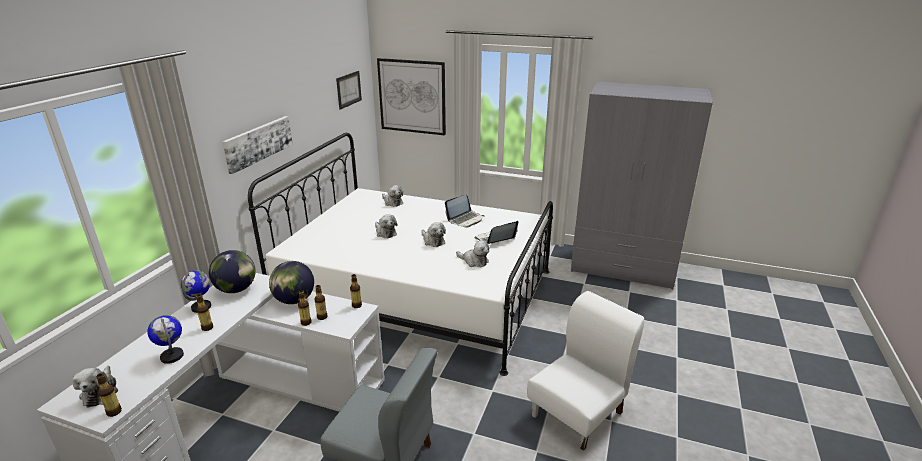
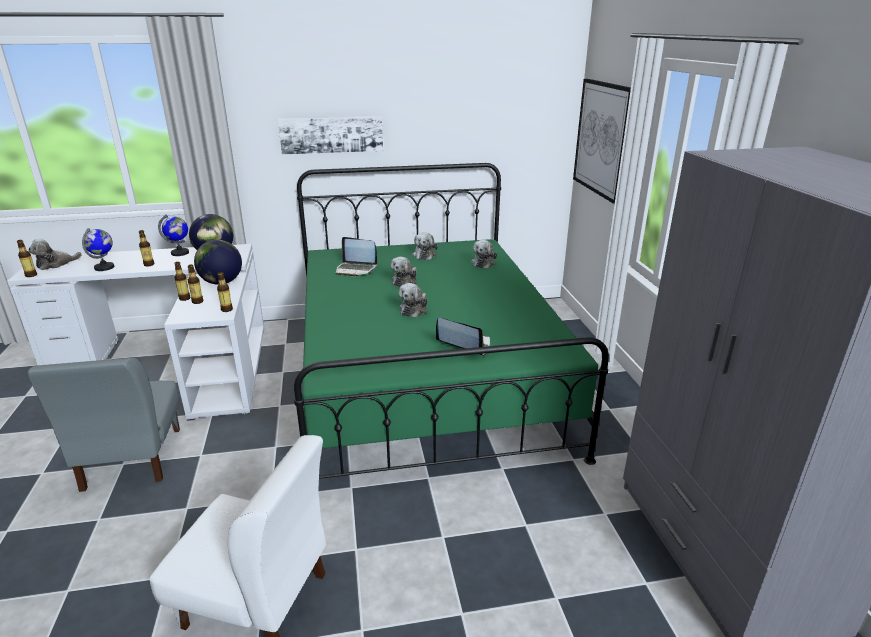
camera: 60 degrees right, 0 degrees up
white bed [248,133,553,376] -> green bed [294,163,609,479]
picture [336,71,362,110] -> none
laptop [445,194,484,228] -> laptop moved to [335,237,377,276]
plush toy [456,240,490,267] -> plush toy moved to [412,232,438,260]

